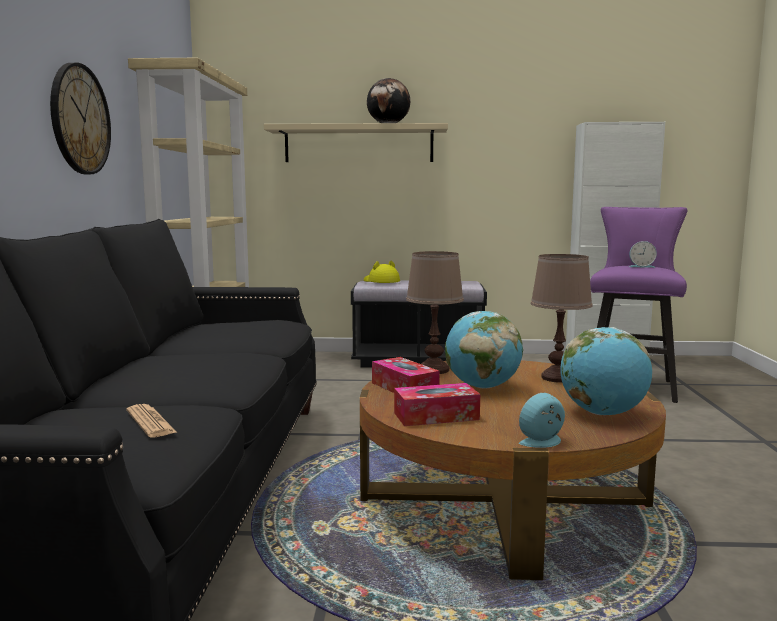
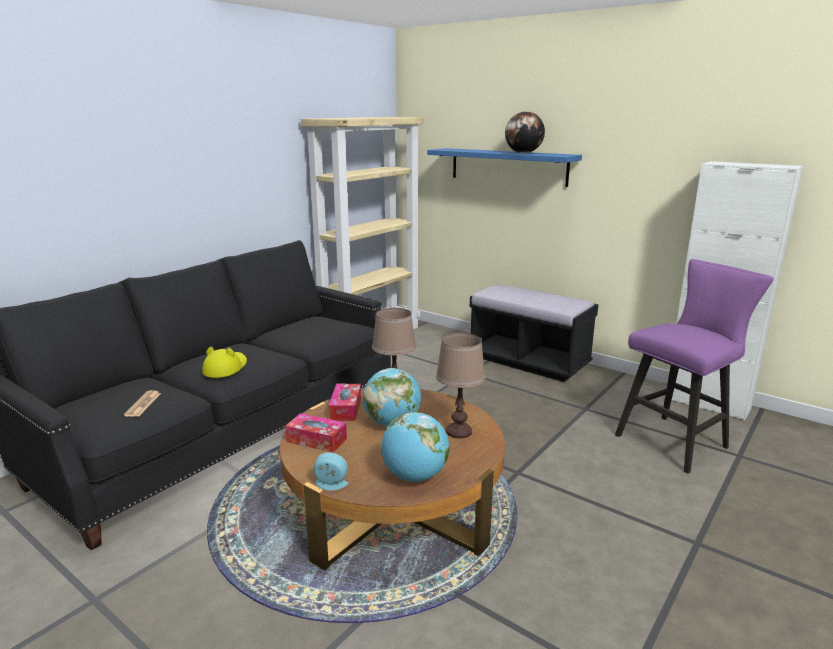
camera: 35 degrees right, 10 degrees up
wall clock [50,63,111,174] -> none
beige shelf [264,123,448,162] -> blue shelf [427,148,582,187]
yellow hat [364,261,400,283] -> yellow hat moved to [202,347,247,378]
alarm clock [629,241,657,268] -> none

